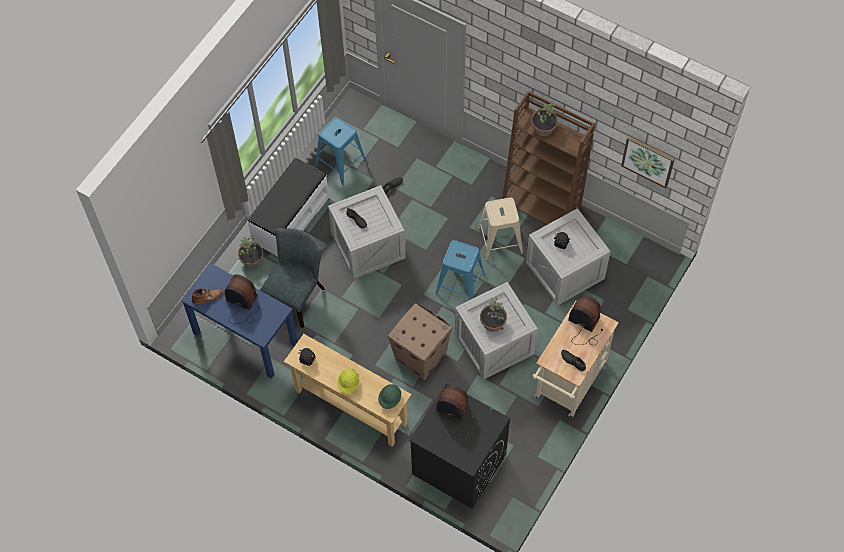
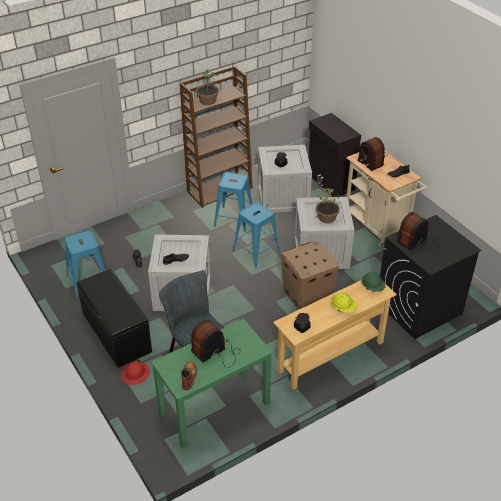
camera: 65 degrees left, 20 degrees down
blue desk [181,263,298,379] -> green desk [151,319,273,449]
potted plant [238,235,263,269] -> red hard hat [121,361,150,385]
white bench [247,158,329,256] -> black bench [77,269,152,368]
beige stool [477,198,523,260] -> blue stool [214,172,252,232]
radio [568,295,603,345] -> radio turned 90 degrees counterclockwise [357,137,388,171]
picture [621,136,675,188] -> none
none -> black cabinet [309,113,361,197]

